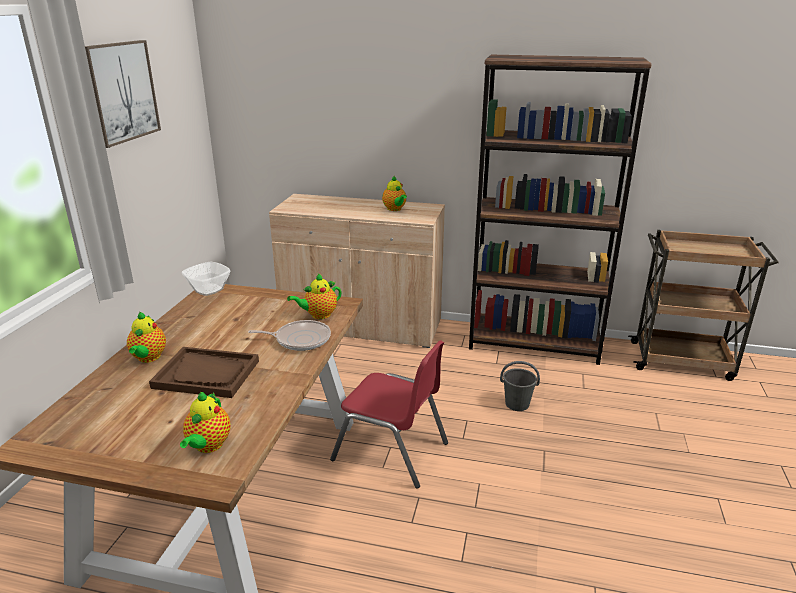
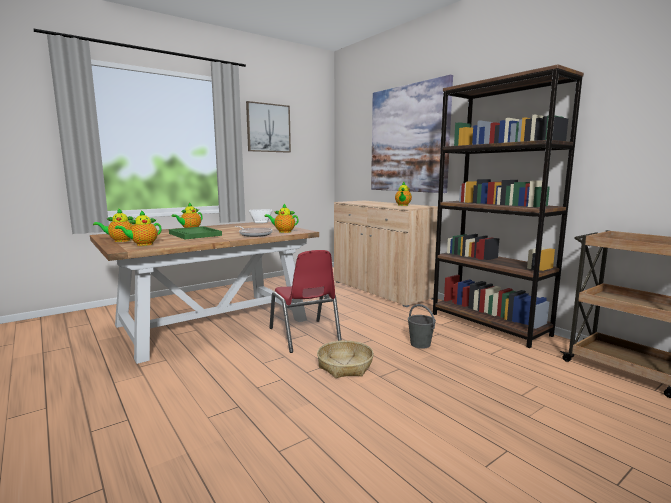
camera: 40 degrees right, 15 degrees down
brown tray [149,347,259,398] -> green tray [169,226,222,239]
none -> teapot [93,208,134,242]
none -> basket [317,340,374,378]
none -> picture [371,75,453,193]

